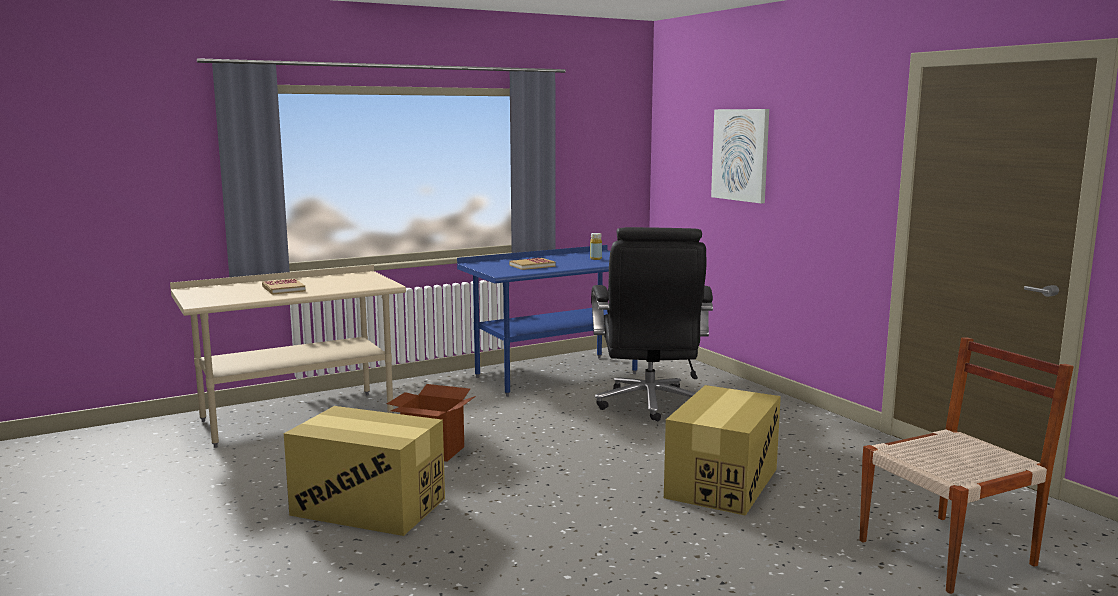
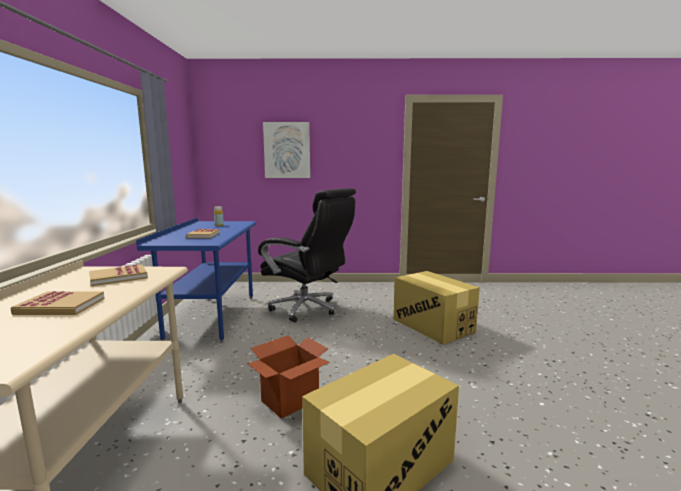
camera: 60 degrees left, 0 degrees up
chair [859,337,1074,594] -> none
none -> book [89,264,148,286]

